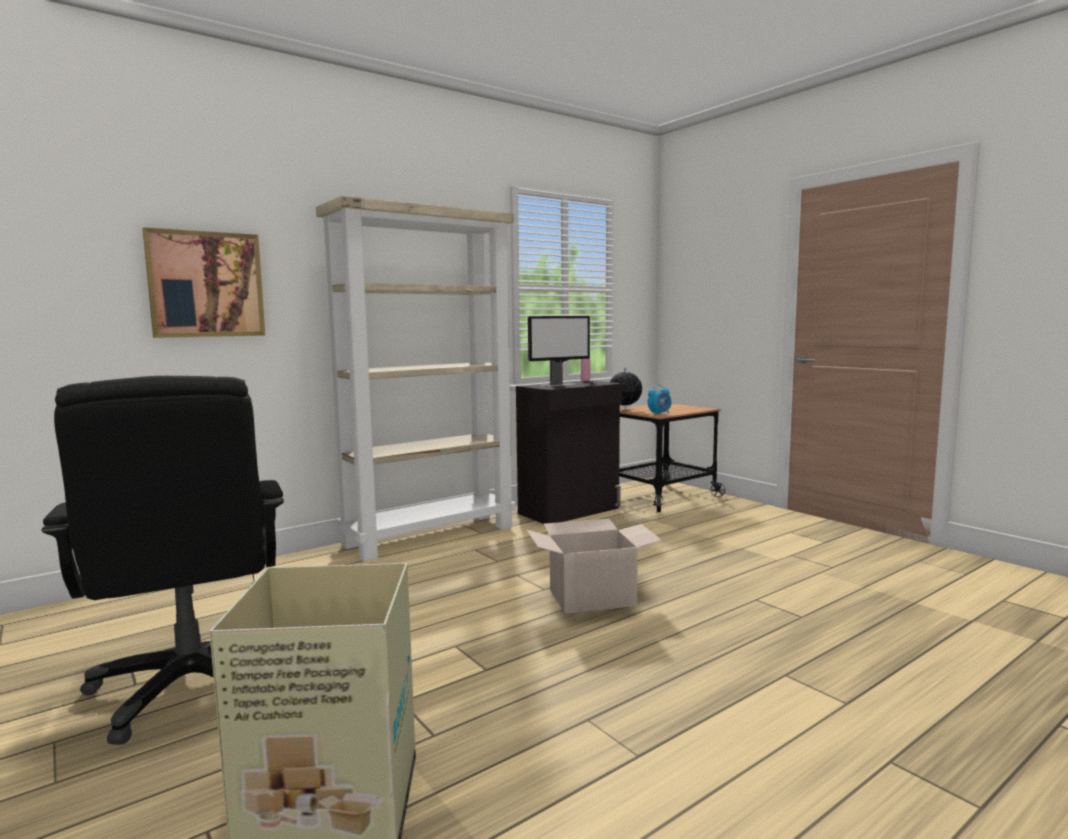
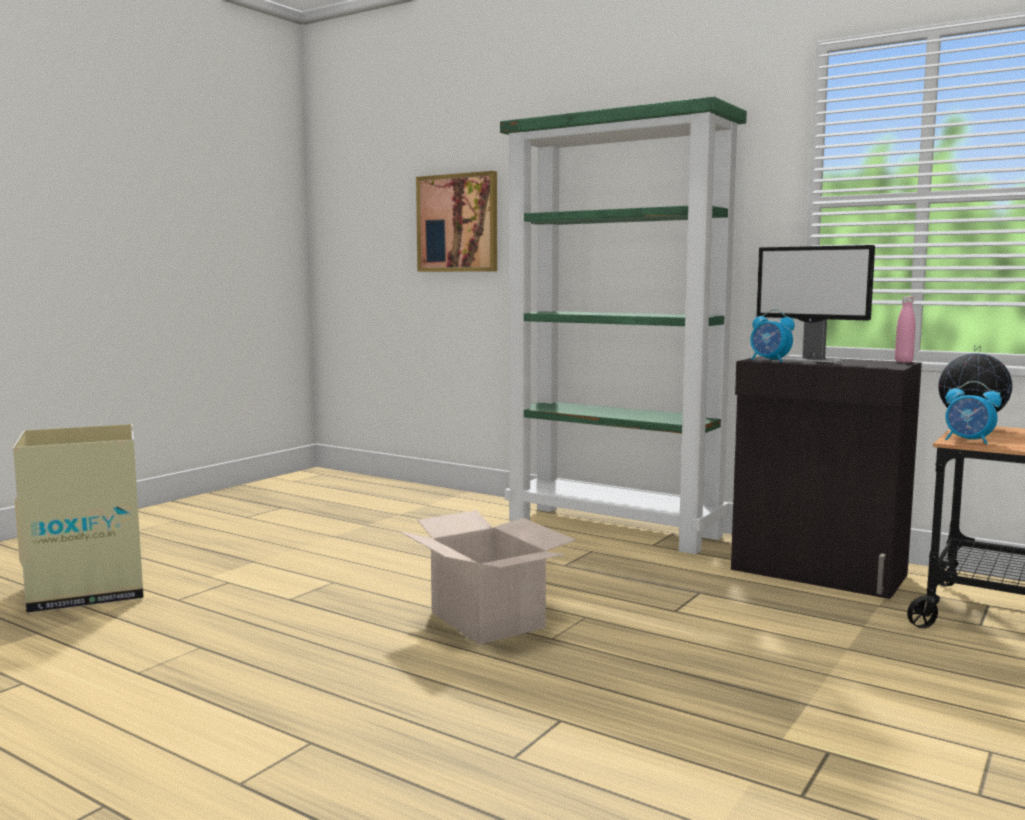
camera: 70 degrees right, 0 degrees up
black office chair [42,376,284,745] -> none
beige bookcase [316,196,516,562] -> green bookcase [500,96,747,554]
none -> alarm clock [750,309,795,362]

